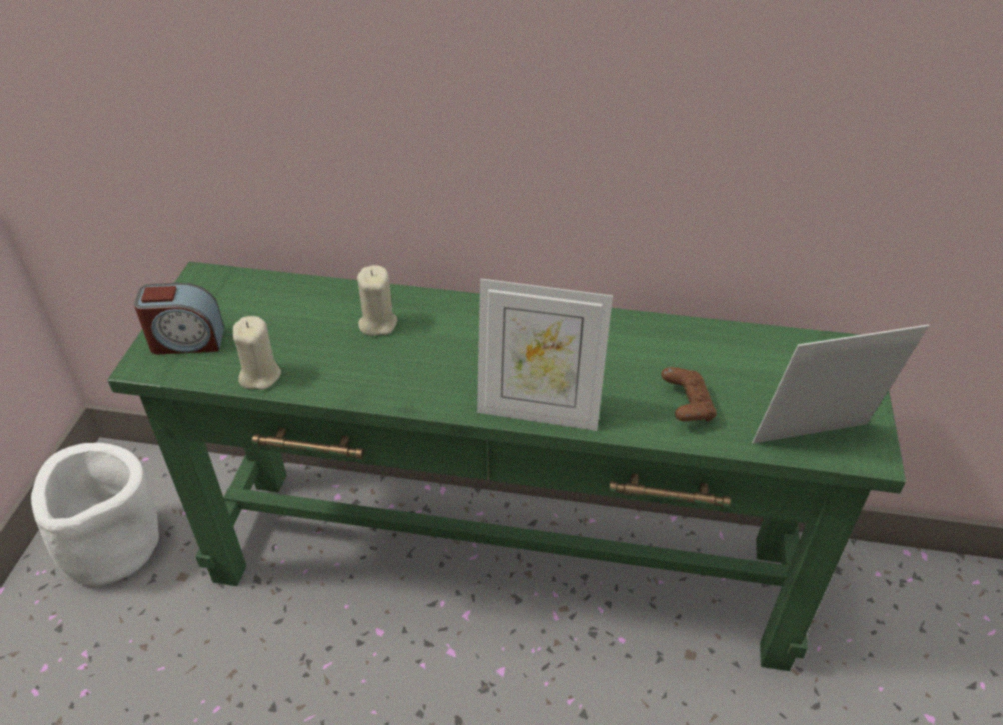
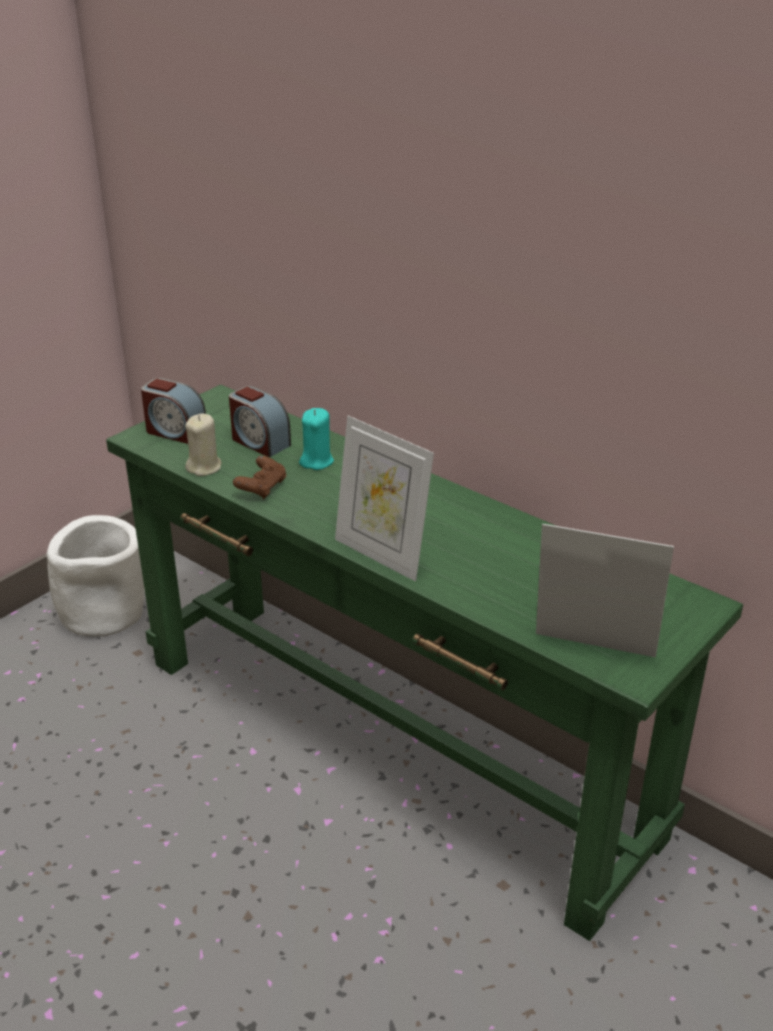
camera: 30 degrees right, 10 degrees down
beige candle [357,265,397,336] -> turquoise candle [299,408,334,470]
brown game controller [661,367,717,422] -> brown game controller moved to [233,456,286,499]
none -> alarm clock [229,386,291,457]

